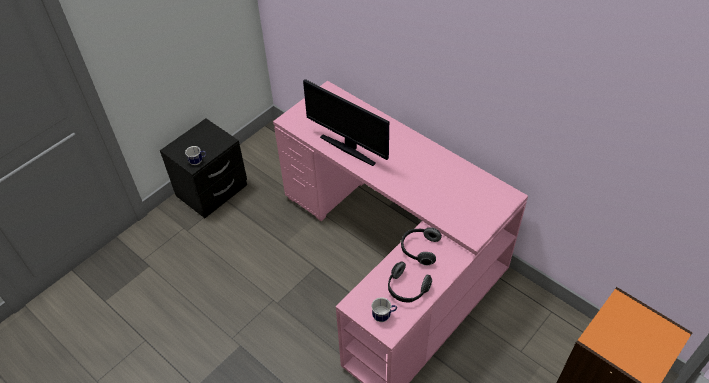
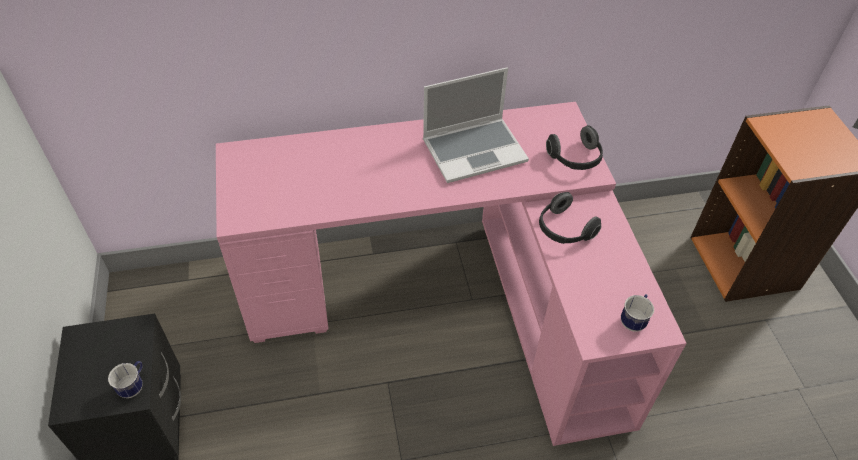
camera: 55 degrees left, 0 degrees up
monitor [303,79,389,166] -> none
headphones [388,261,432,303] -> headphones moved to [546,125,603,170]
none -> laptop [423,67,529,183]

